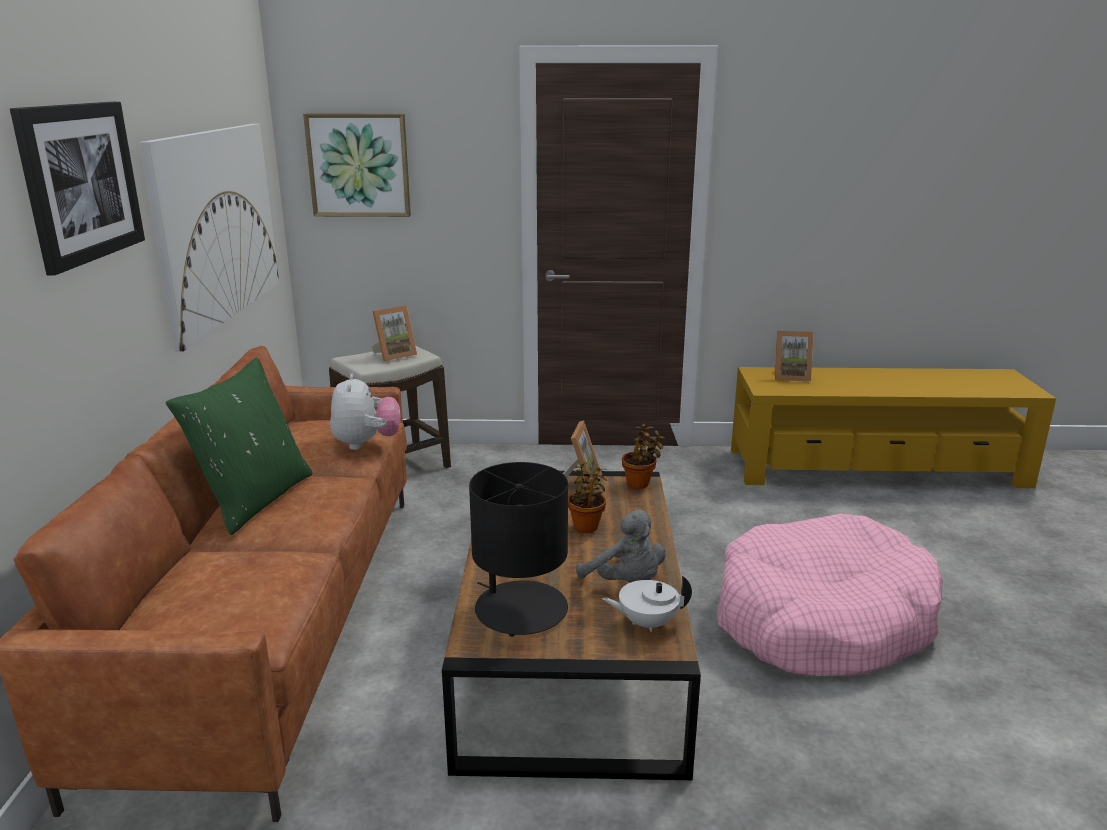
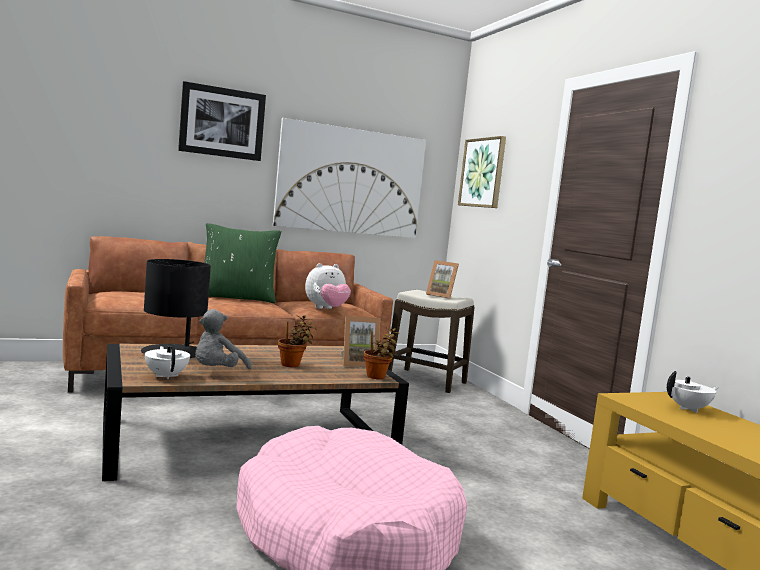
camera: 65 degrees right, 15 degrees down
picture frame [773,331,814,381] -> white teapot [667,371,719,413]

